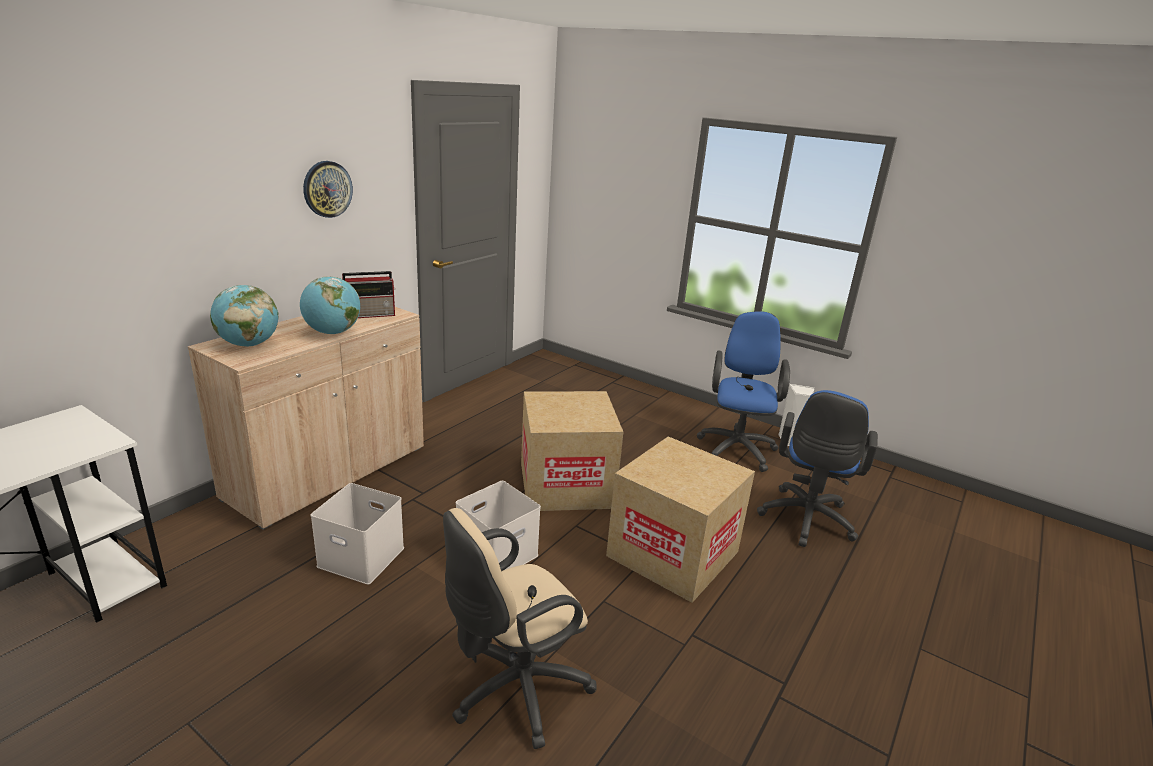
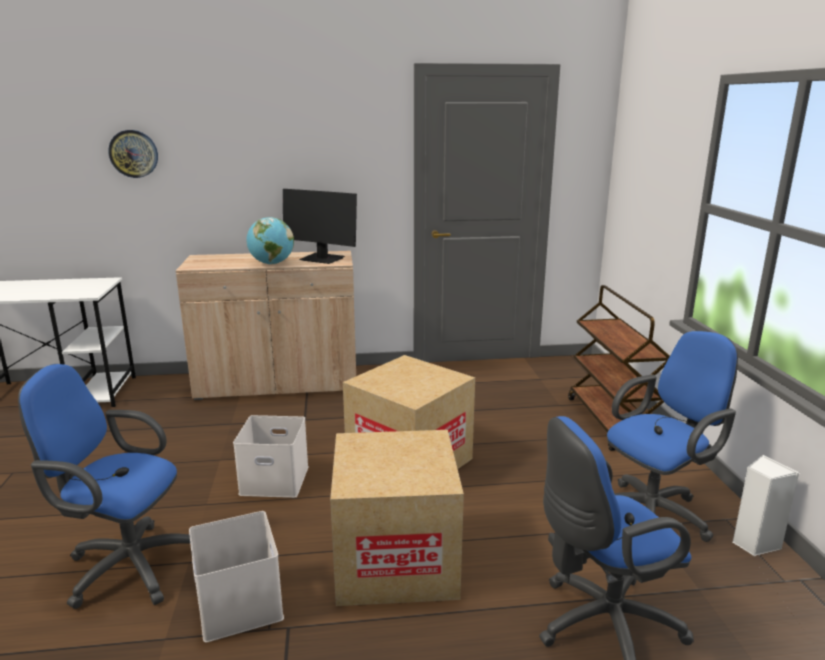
camera: 50 degrees right, 5 degrees down
globe [210,285,279,347] -> none
wall clock [303,161,353,218] -> wall clock moved to [108,130,158,178]
white storage box [311,483,404,584] -> white storage box moved to [189,511,284,642]
radio [342,271,396,318] -> monitor [283,189,357,264]
beige office chair [443,508,597,749] -> blue office chair [18,364,190,609]
none -> brown cart [568,285,670,451]

